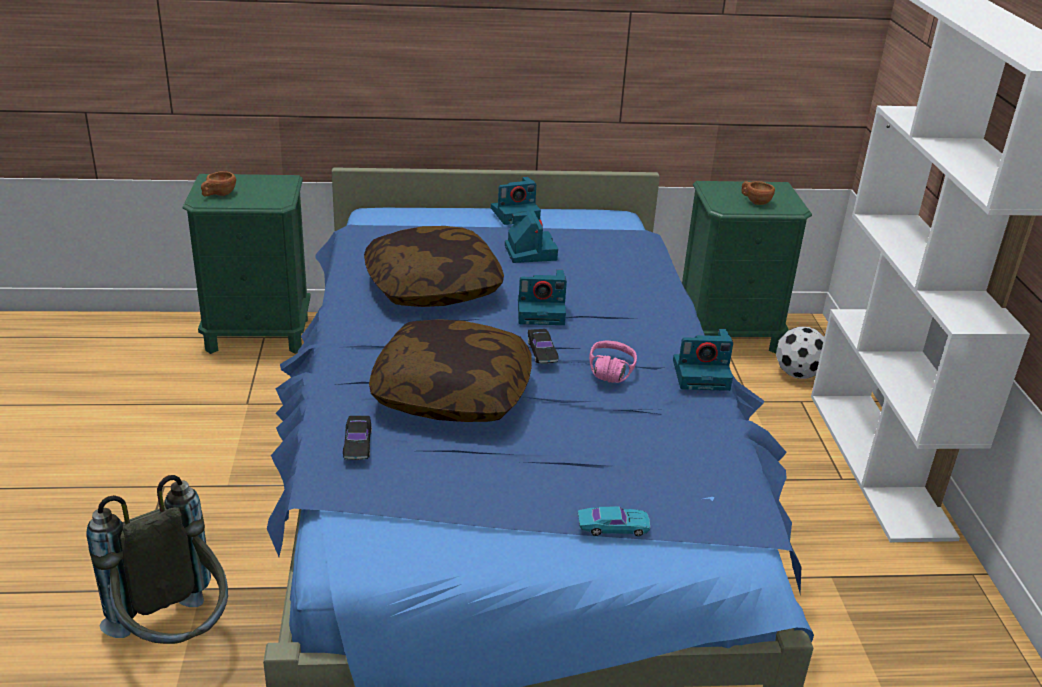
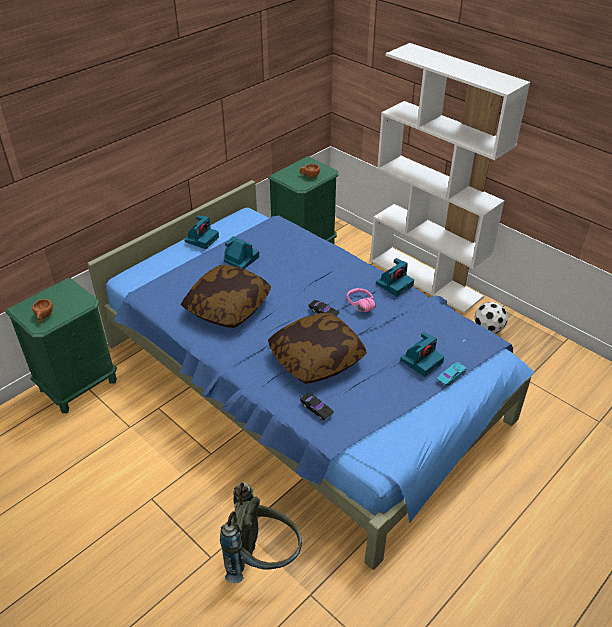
camera: 40 degrees left, 10 degrees up
camera [518,270,567,325] -> camera moved to [400,332,444,377]
football [776,327,824,379] -> football moved to [474,302,508,334]

